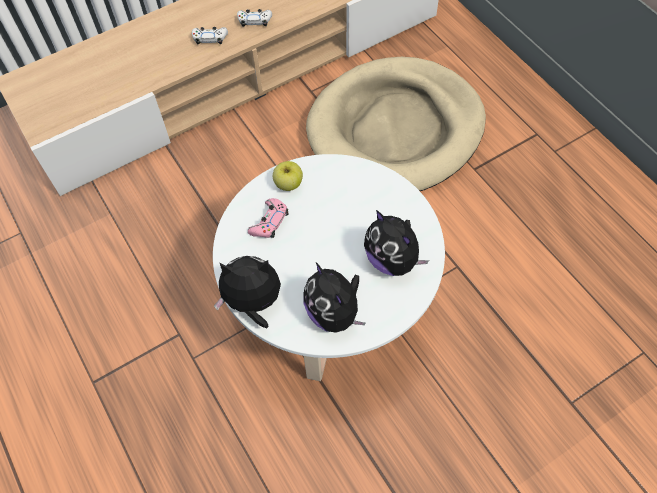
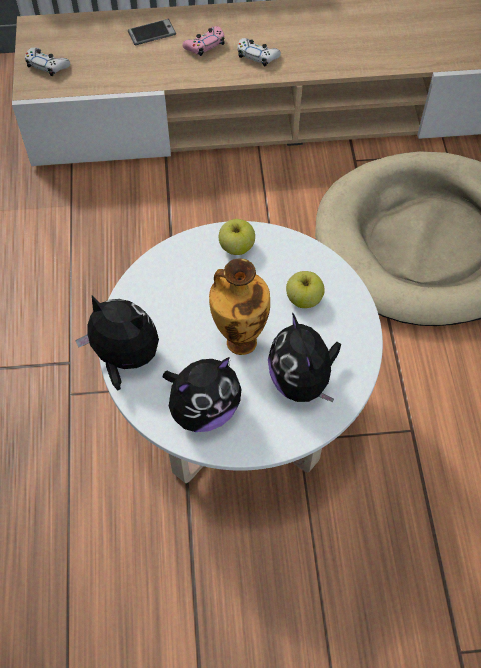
camera: 25 degrees right, 0 degrees up
white game controller [237,9,272,27] -> white game controller moved to [25,48,70,76]
pink game controller [248,198,289,238] -> pink game controller moved to [182,26,224,56]
plush toy [303,263,365,333] -> plush toy turned 120 degrees counterclockwise [163,357,242,432]
none -> phone [128,19,176,45]
none -> vase [209,258,270,355]
none -> apple [286,271,325,308]

